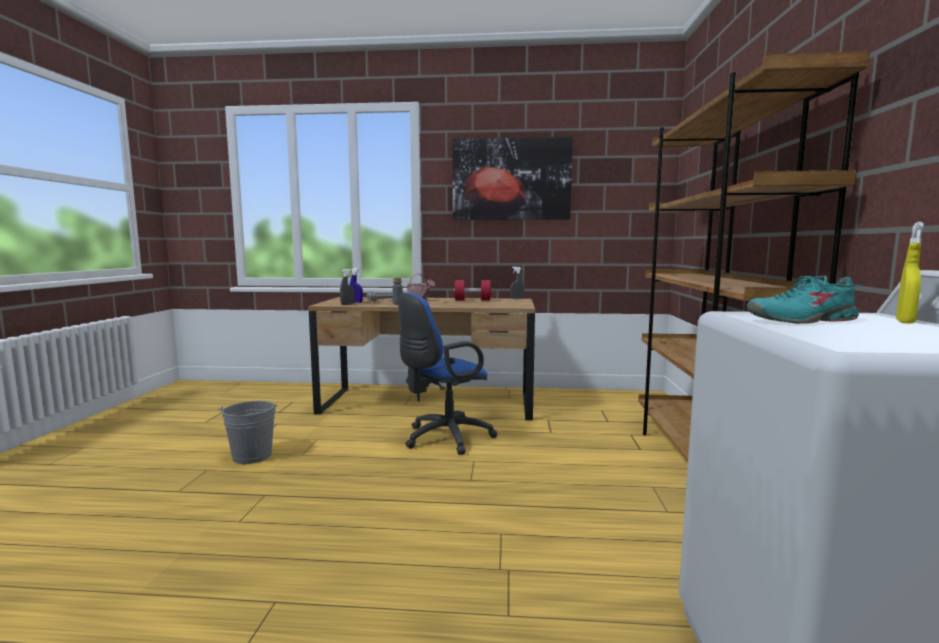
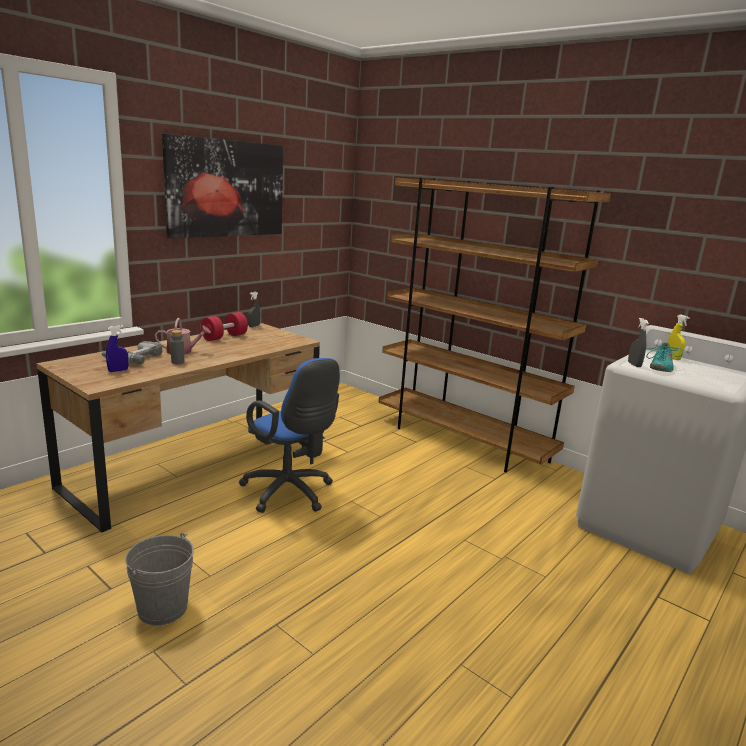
camera: 55 degrees left, 10 degrees up
grey spray bottle [340,269,355,305] -> grey spray bottle moved to [628,318,649,367]
blue office chair [398,292,497,455] -> blue office chair turned 45 degrees counterclockwise [239,358,340,513]

